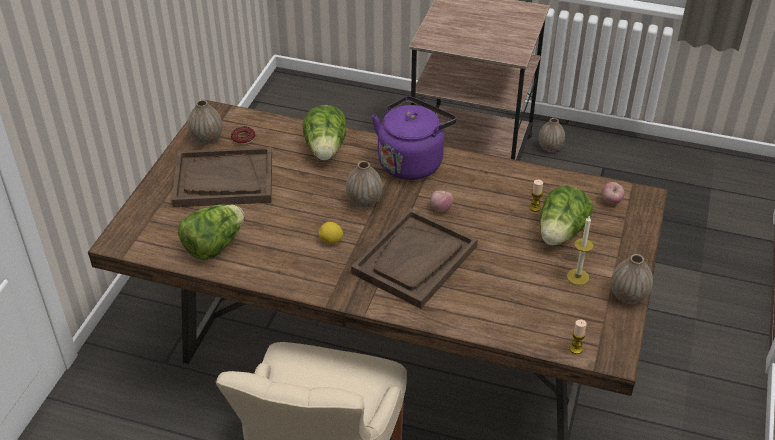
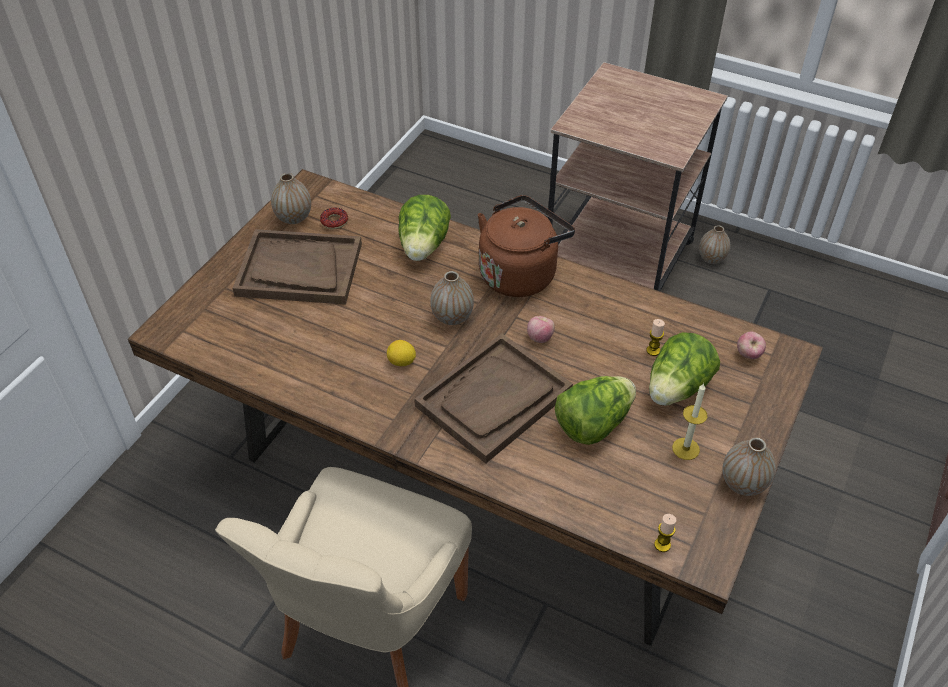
camera: 10 degrees right, 5 degrees up
lettuce [178,205,245,260] -> lettuce moved to [555,376,636,445]
purple kettle [372,96,457,180] -> brown kettle [478,195,575,297]

